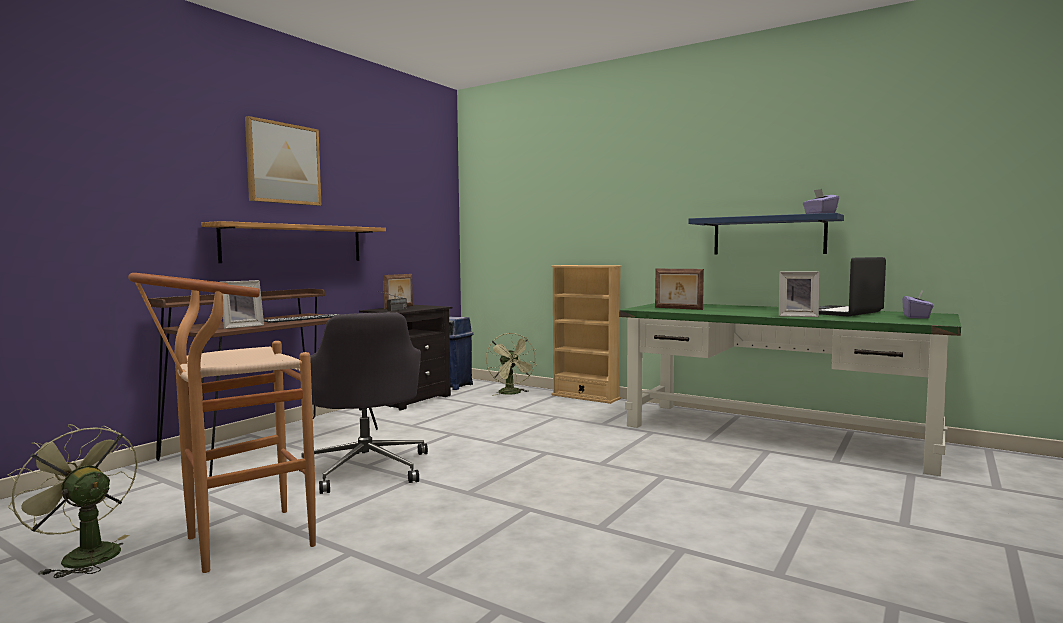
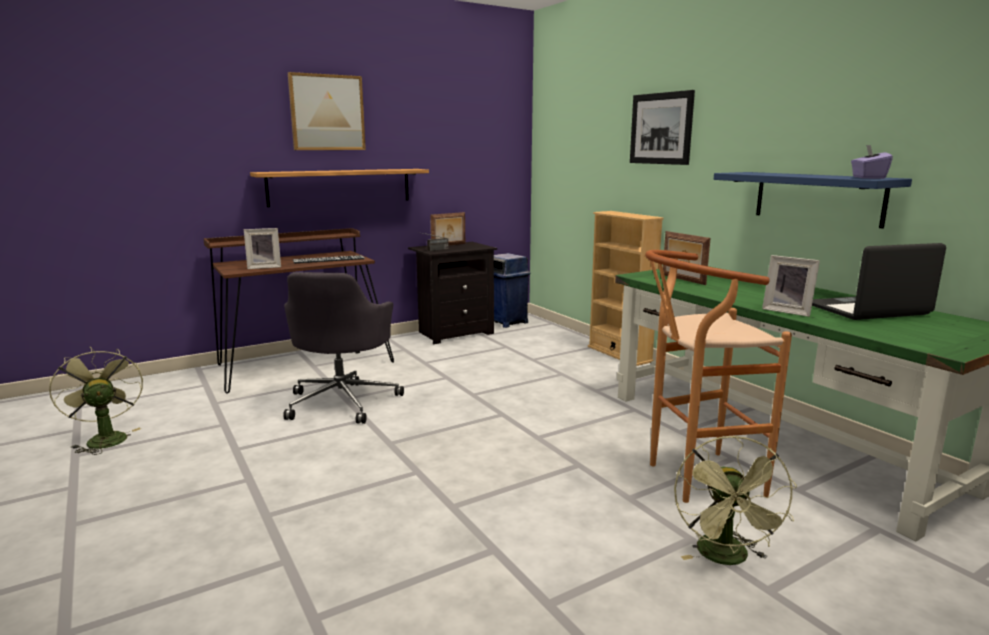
camera: 25 degrees right, 10 degrees up
brown stool [128,273,316,573] -> brown stool moved to [645,250,792,503]
green fan [486,333,537,396] -> green fan moved to [674,435,797,565]
purple tissue box [902,290,934,319] -> none
none -> picture [630,90,695,165]

